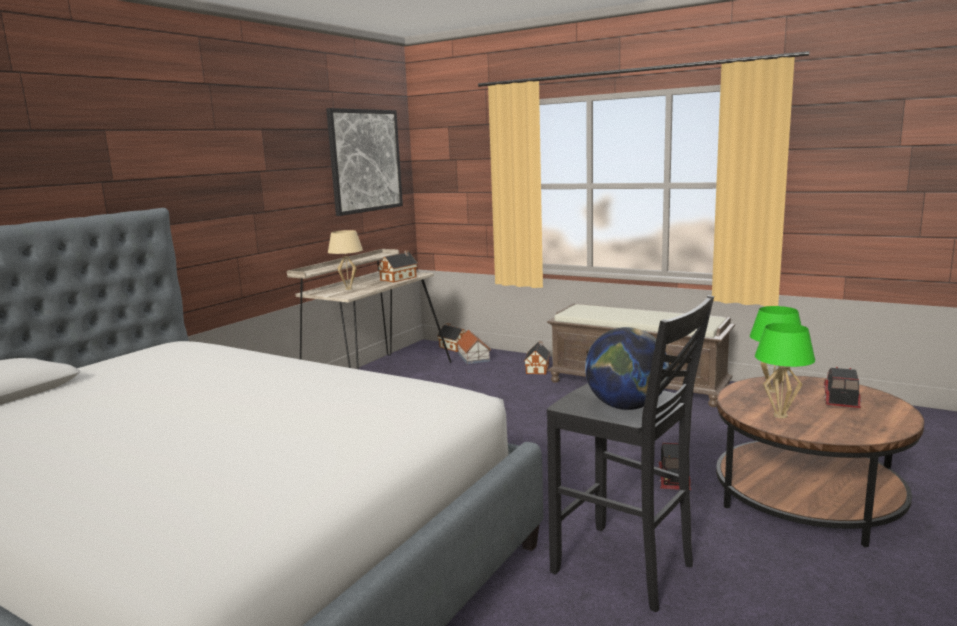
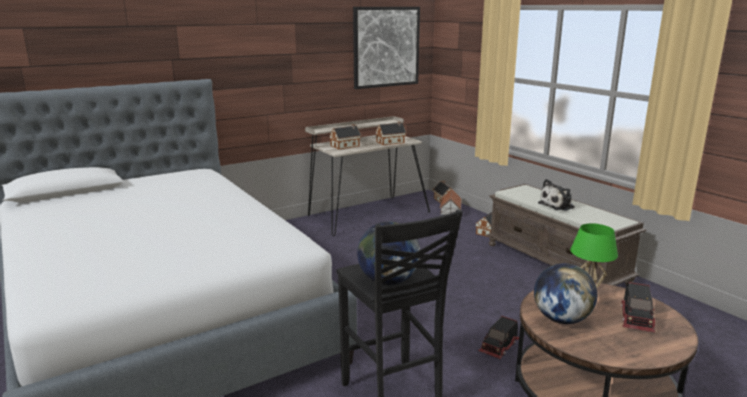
camera: 25 degrees right, 5 degrees up
beige table lamp [328,230,363,290] -> toy house [329,124,361,149]
green table lamp [755,323,815,418] -> globe [534,263,597,324]
toy truck [822,367,862,408] -> toy truck turned 150 degrees clockwise [620,282,656,332]
none -> plush toy [538,179,575,211]

